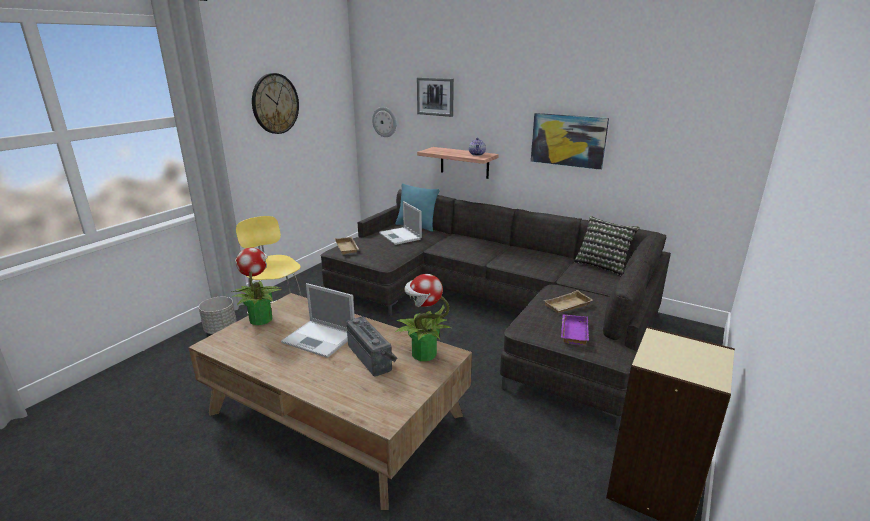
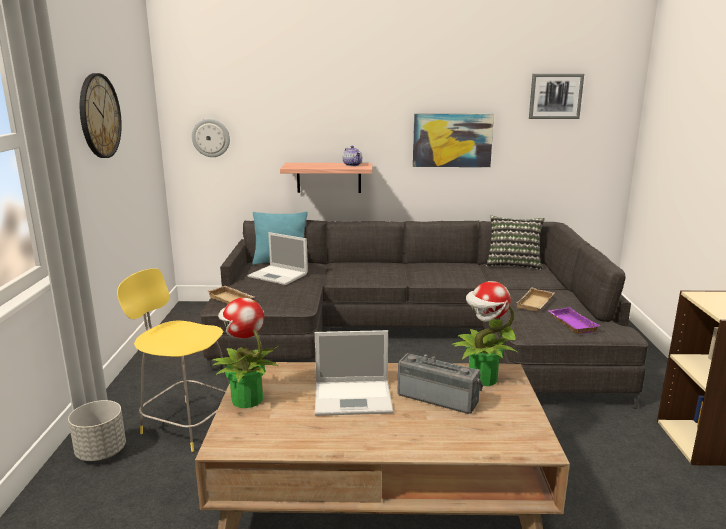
camera: 30 degrees left, 5 degrees down
picture [417,78,454,117] -> picture moved to [529,74,584,119]

